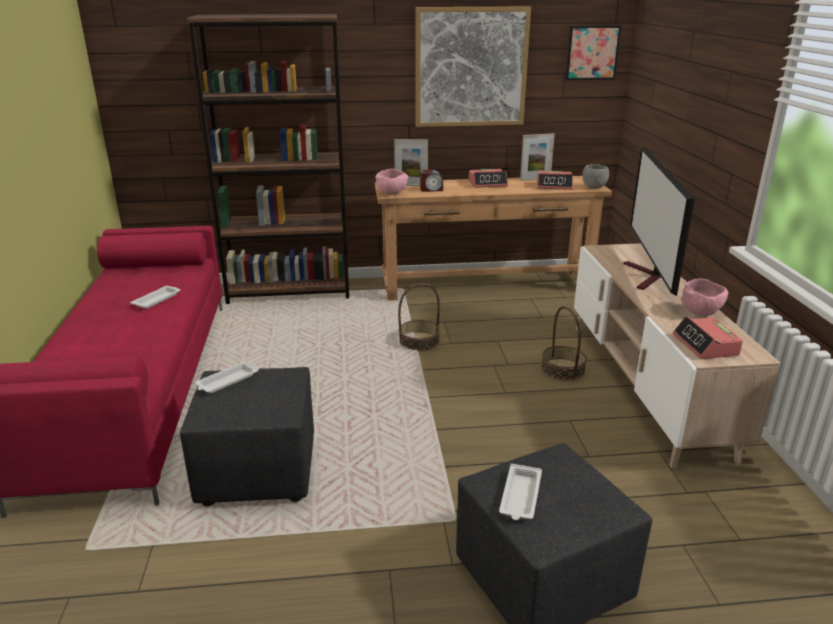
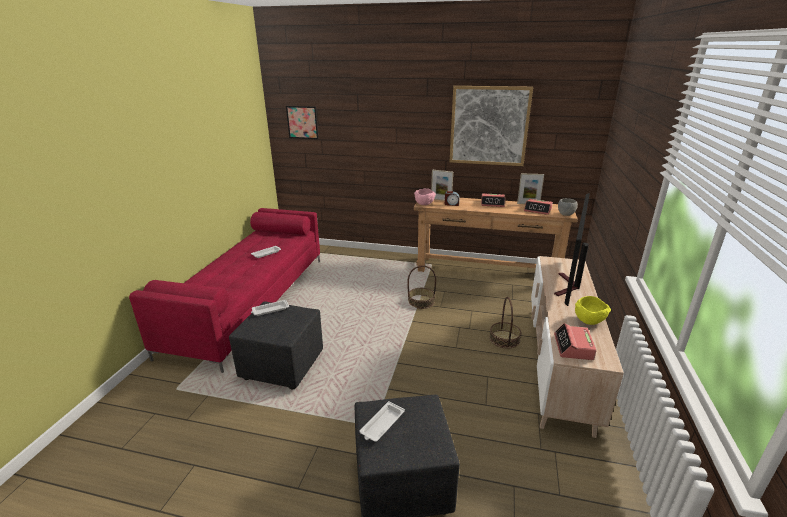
camera: 20 degrees right, 0 degrees up
brown bookcase [187,14,349,304] -> none
picture [565,25,621,80] -> picture moved to [286,106,319,139]
pink bowl [682,279,728,316] -> yellow bowl [575,296,611,325]

